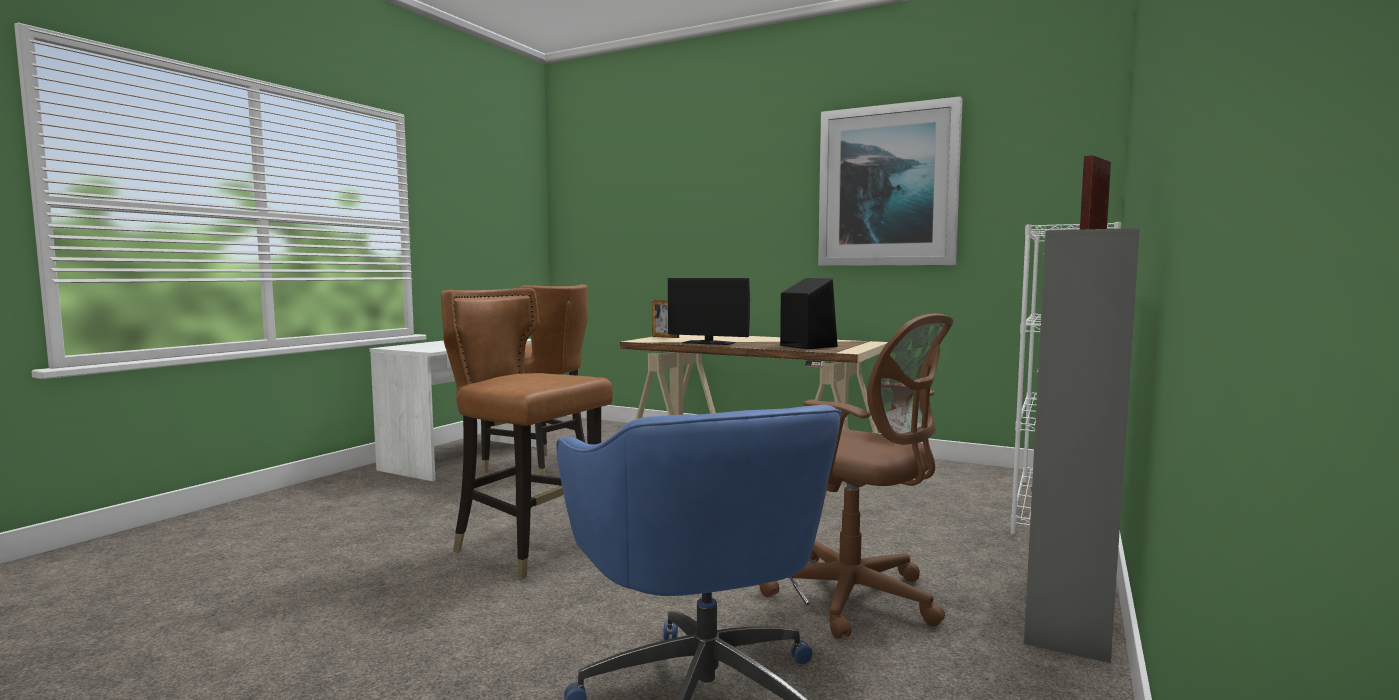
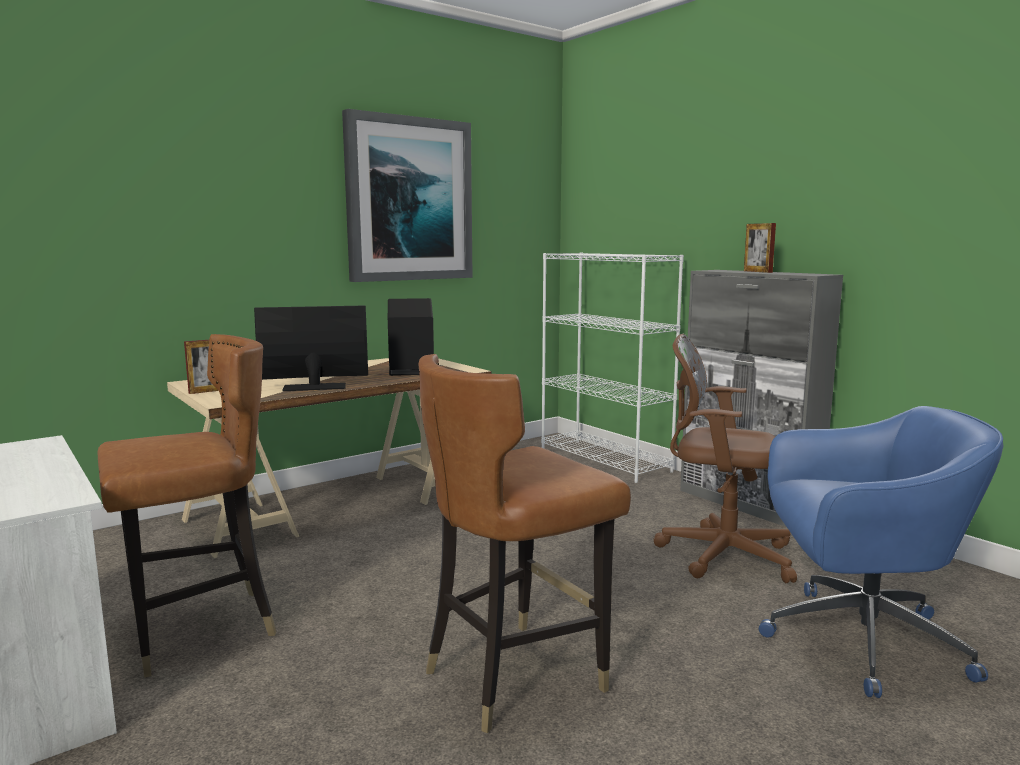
camera: 65 degrees left, 5 degrees up
monitor [668,278,750,345] -> monitor turned 150 degrees counterclockwise [254,305,368,391]
brown office chair [759,314,953,639] -> brown office chair turned 135 degrees counterclockwise [654,334,797,583]

